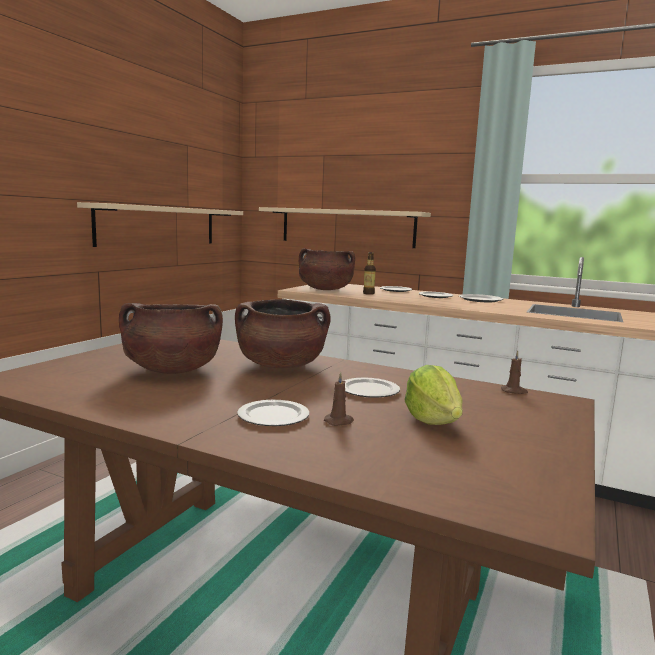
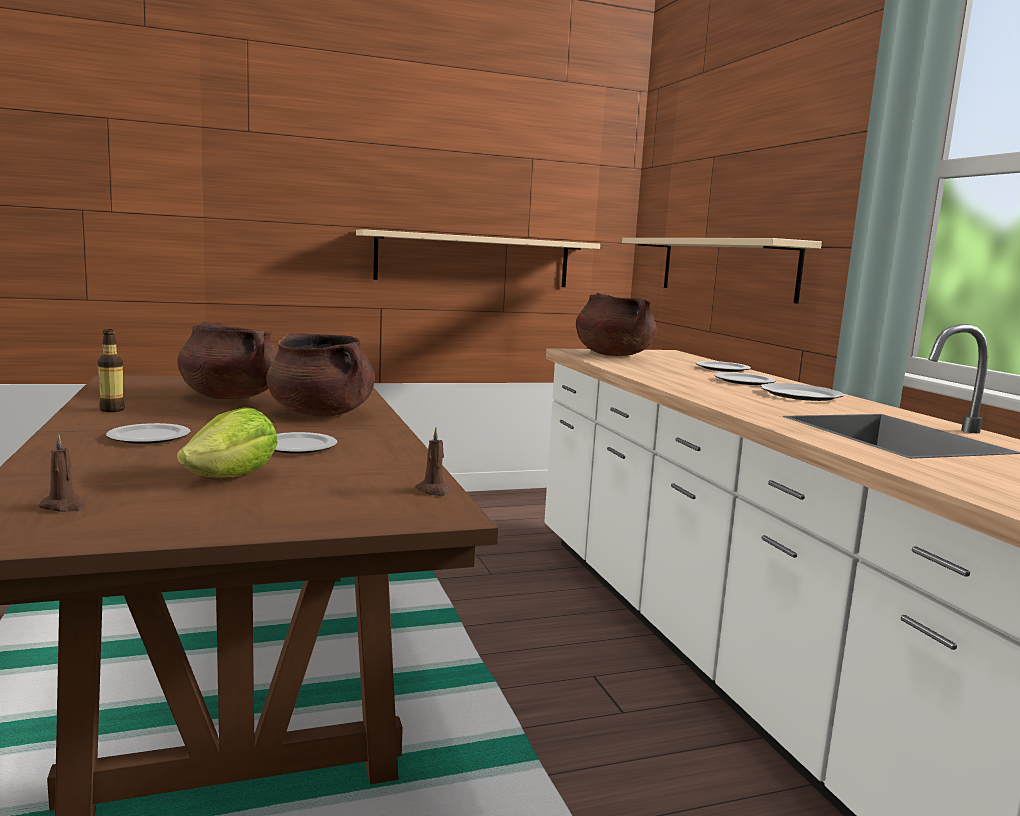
camera: 45 degrees right, 0 degrees up
brown candle [324,372,354,426] -> brown candle moved to [38,434,86,512]
bottle [363,252,376,295] -> bottle moved to [98,329,125,412]

